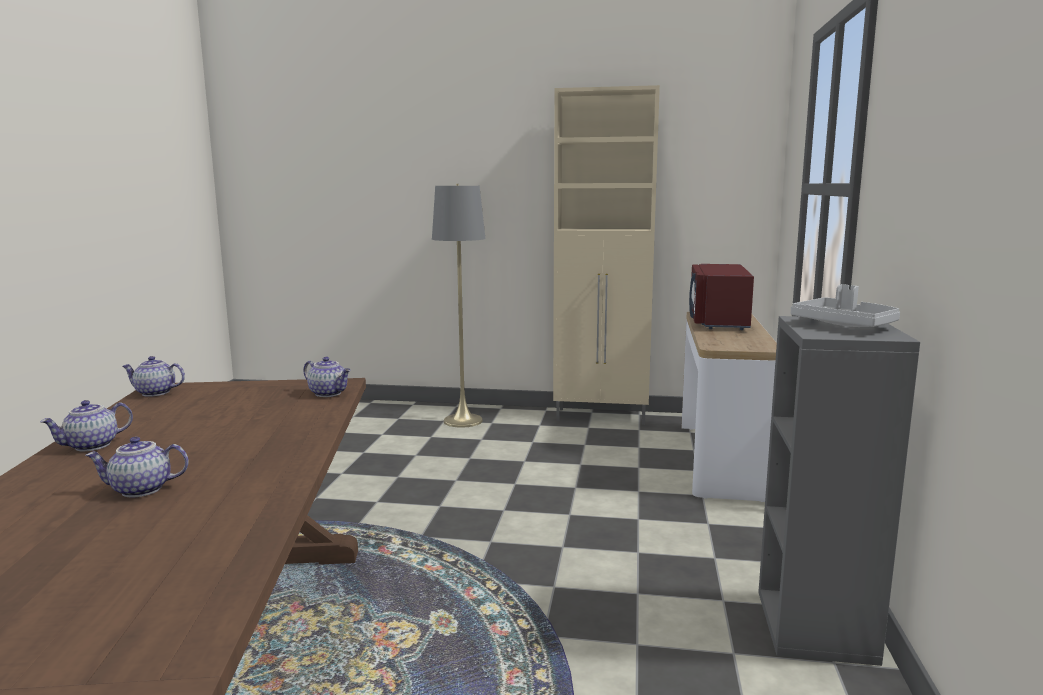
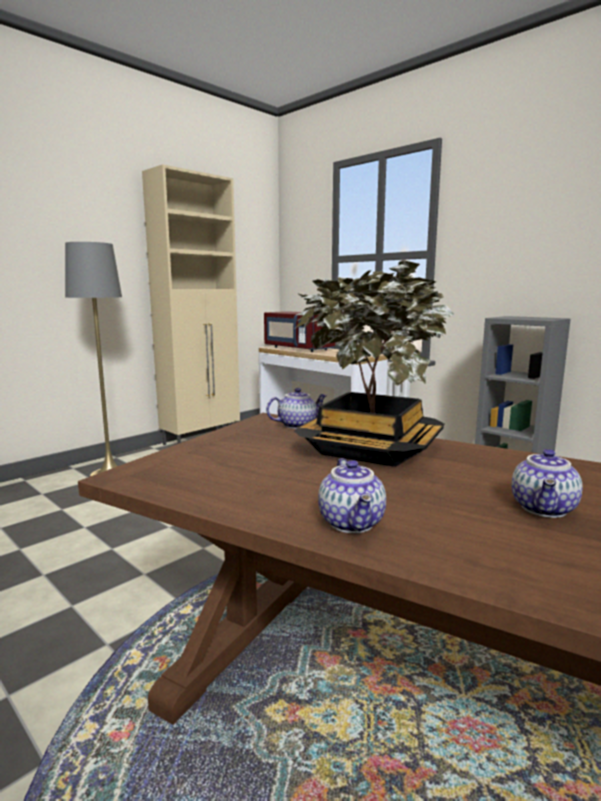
camera: 55 degrees left, 0 degrees up
teapot [122,356,185,397] -> none
grey tray [791,284,900,327] -> none
none -> potted plant [294,260,454,467]

